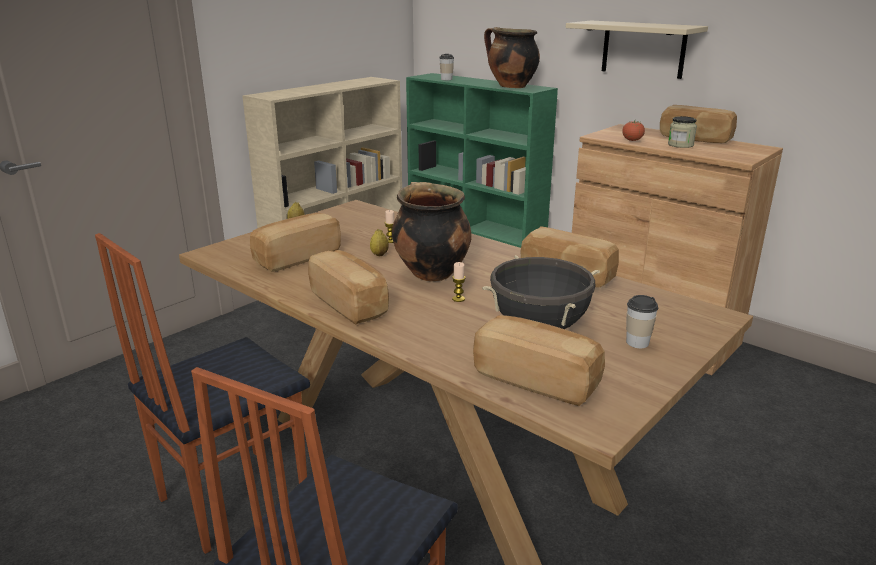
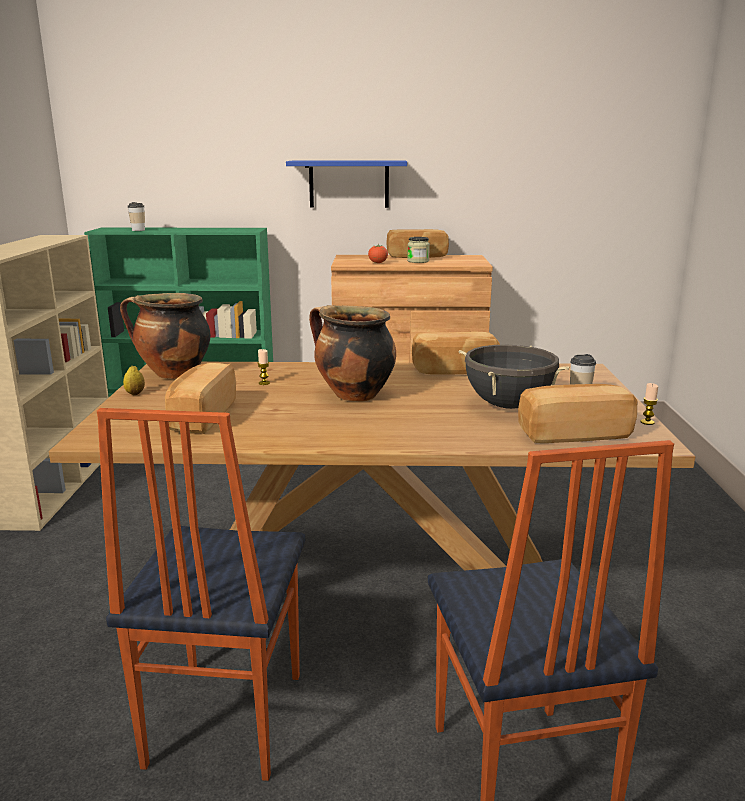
camera: 40 degrees left, 5 degrees down
bread [308,250,389,325] -> none
lemon [370,229,389,256] -> none
candle [452,262,466,302] -> candle moved to [640,383,658,425]
cooking pot [484,27,540,88] -> cooking pot moved to [120,293,210,379]
beige shelf [566,21,708,79] -> blue shelf [286,161,407,208]

